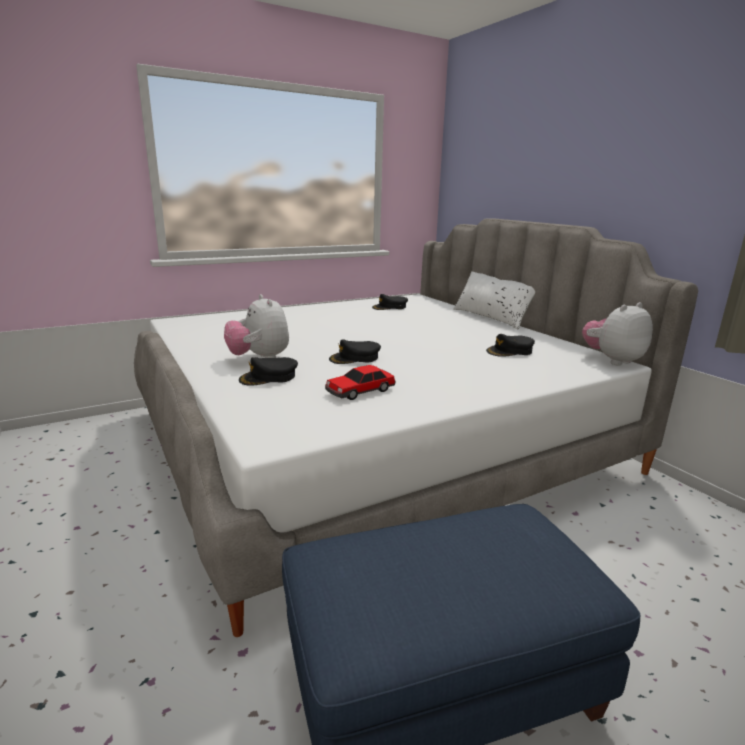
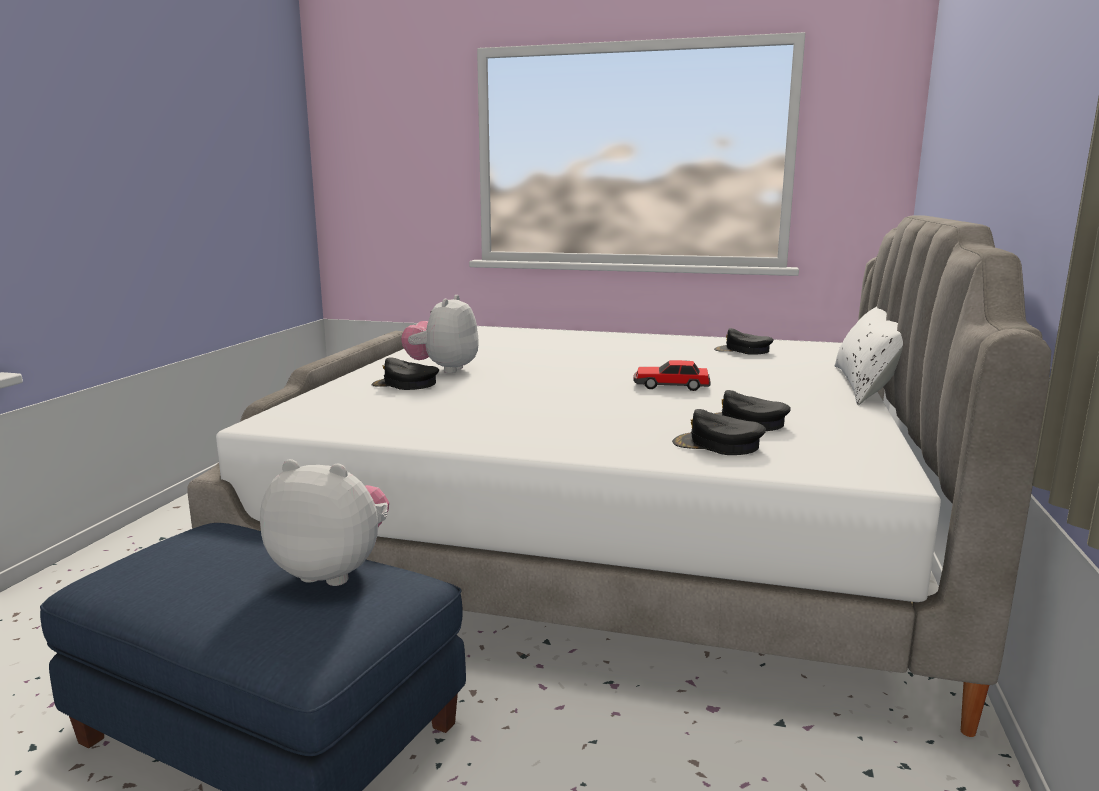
camera: 45 degrees right, 5 degrees down
toy car [325,365,395,400] -> toy car moved to [633,360,711,391]
black cap [329,340,381,364] -> black cap moved to [672,409,766,455]
plush toy [582,302,653,365] -> plush toy moved to [260,459,389,586]

